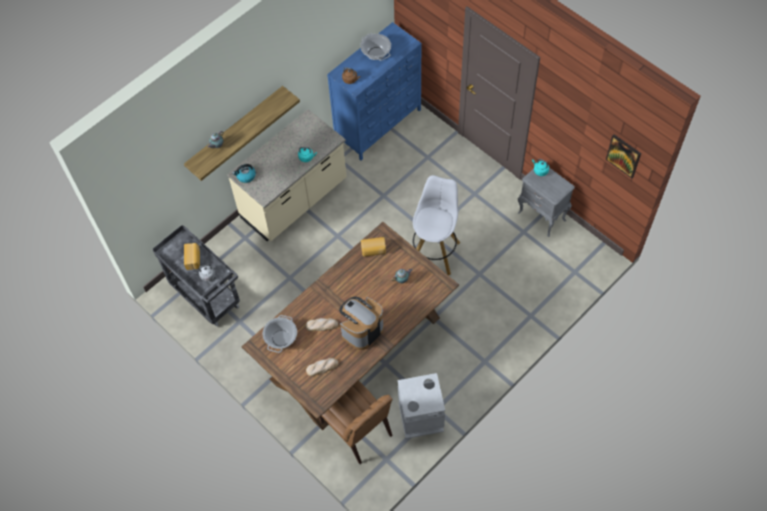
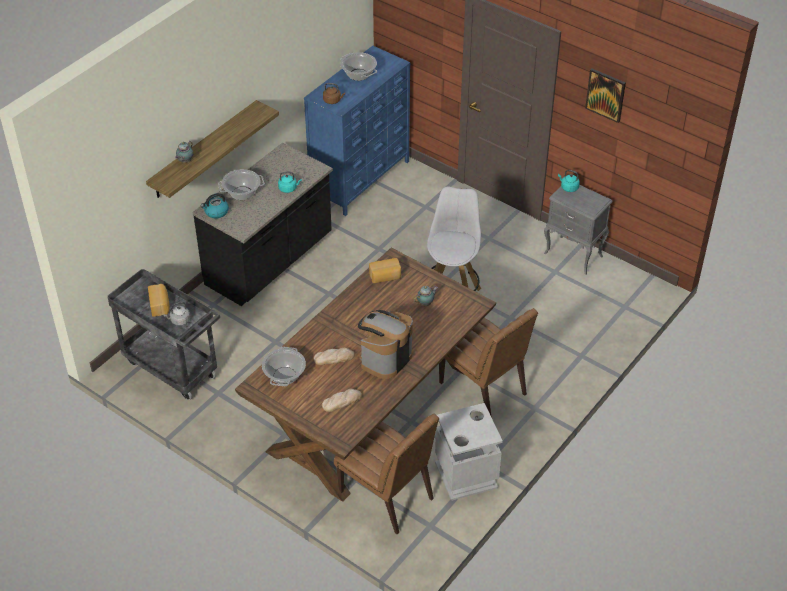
camera: 10 degrees left, 15 degrees down
beige counter [227,109,347,241] -> black counter [192,143,333,306]
picture [606,134,641,178] -> picture moved to [585,68,626,123]
none -> cooking pot [218,169,264,200]
none -> brown chair [439,308,538,418]

